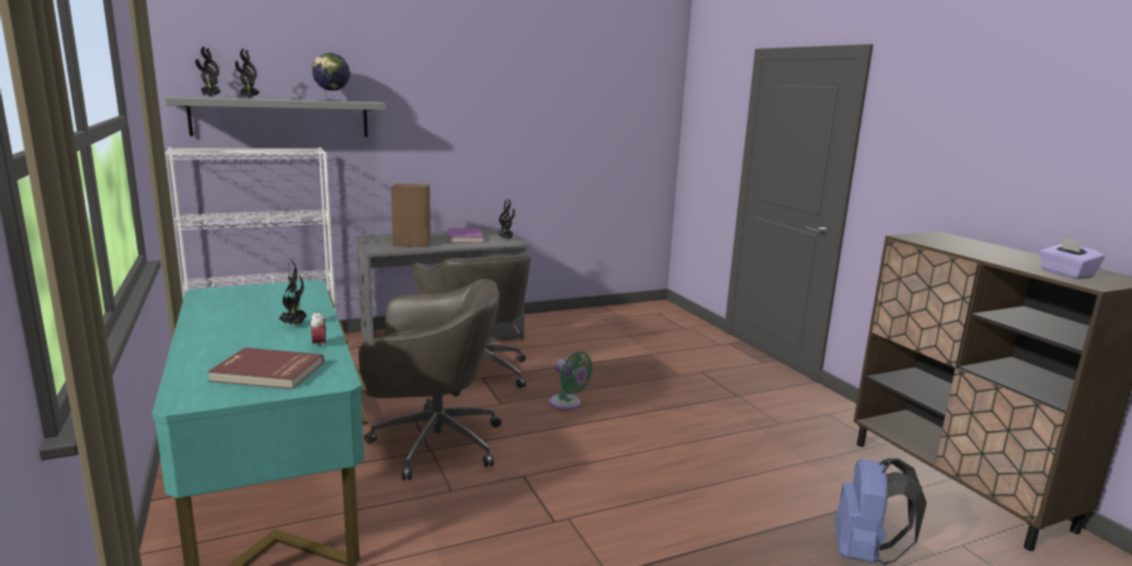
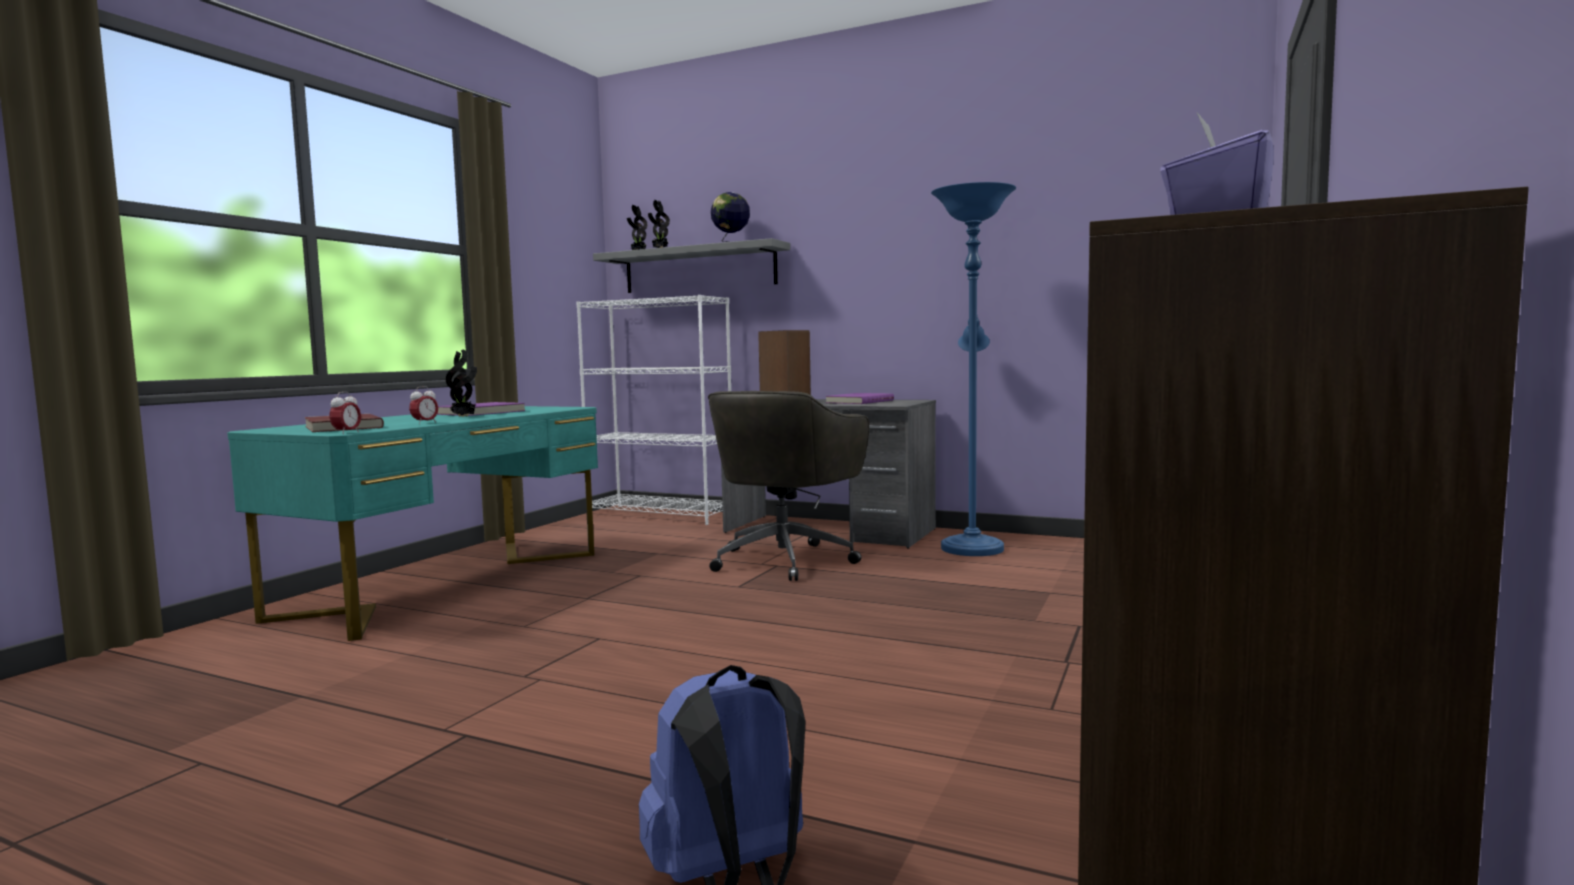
camera: 50 degrees right, 10 degrees down
grey office chair [359,279,501,480] -> none
potted plant [497,199,515,240] -> none
green fan [549,352,593,410] -> none
none -> alarm clock [329,392,361,434]
none -> purple book [437,402,525,416]
none -> blue floor lamp [931,182,1016,556]

